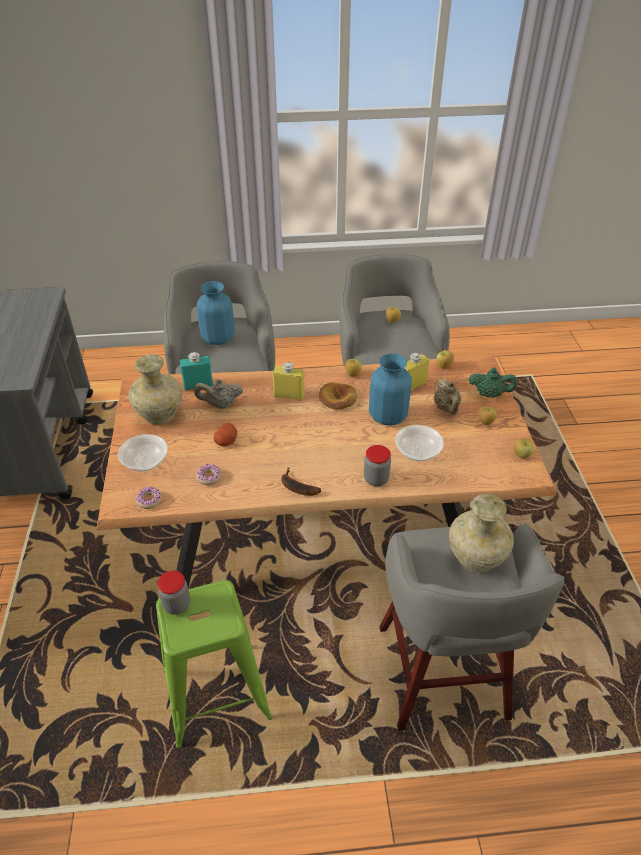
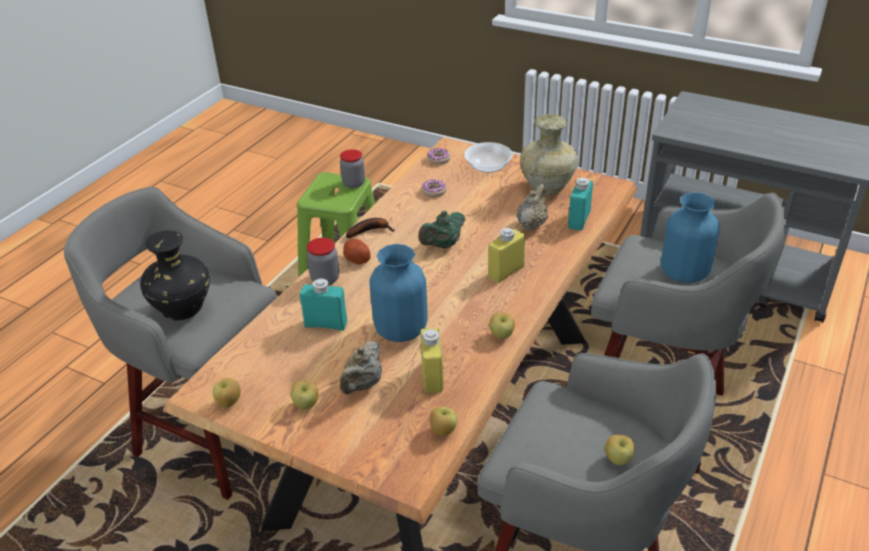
camera: 125 degrees right, 5 degrees down
potato [214,423,237,446] -> potato moved to [343,239,371,264]
bread [318,382,357,410] -> none
bowl [395,425,444,461] -> turquoise bottle [300,278,347,331]
beige teapot [434,379,461,415] -> beige teapot turned 90 degrees counterclockwise [340,341,382,394]
beige vase [449,494,514,572] -> black vase [140,230,210,320]
green teapot [469,368,517,398] -> green teapot moved to [418,211,465,248]

